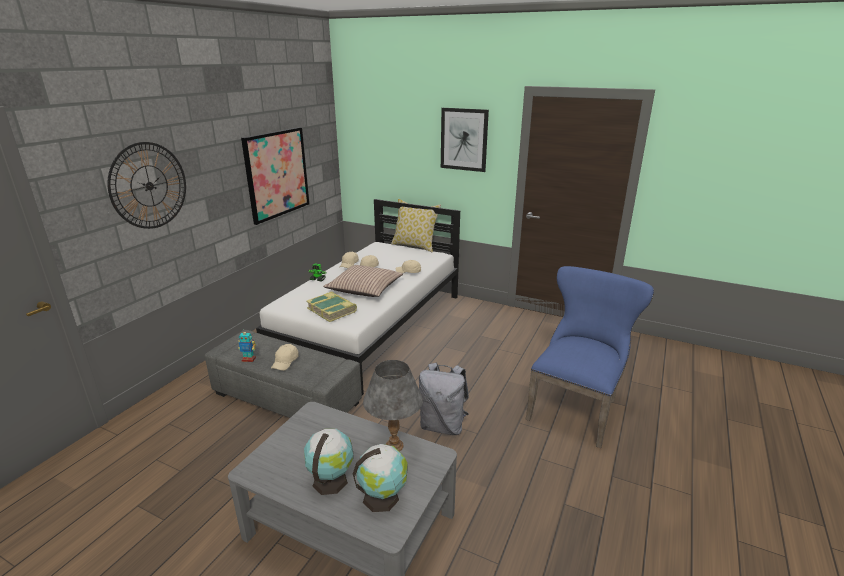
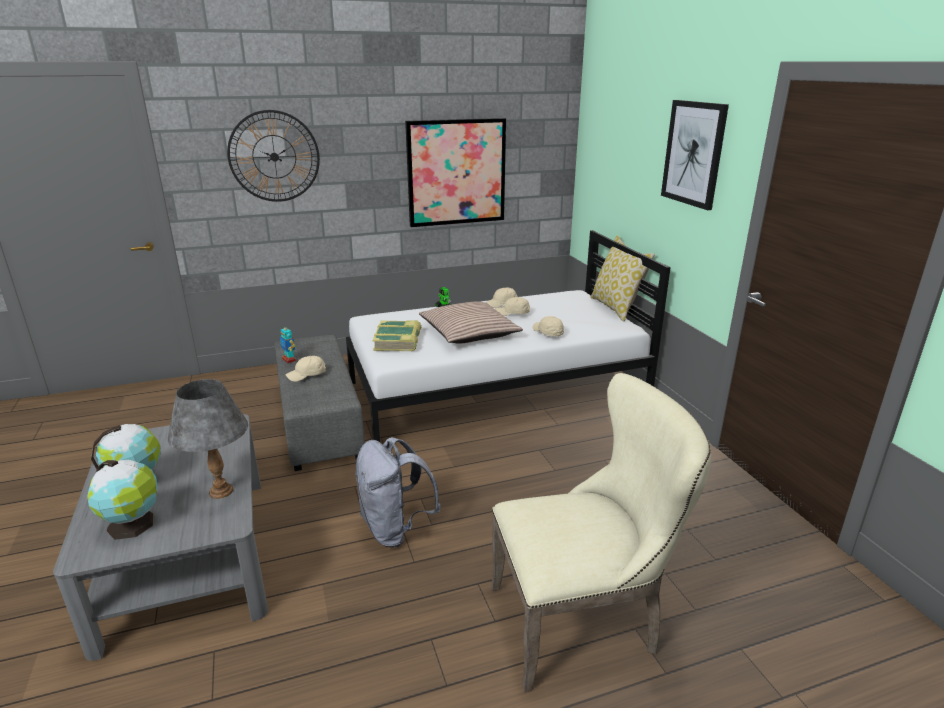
camera: 45 degrees right, 0 degrees up
blue chair [526,266,654,448] -> beige chair [491,373,711,692]

